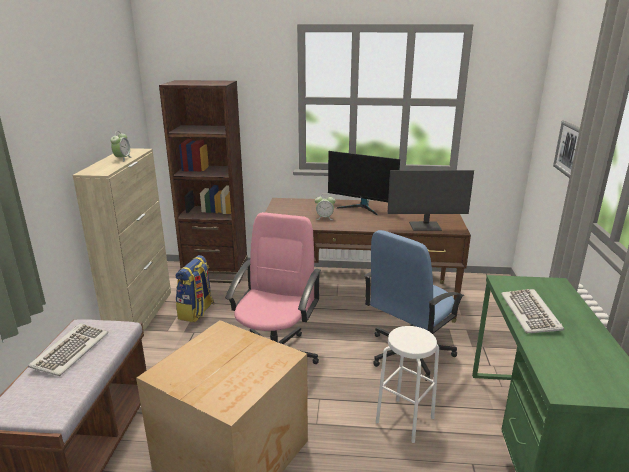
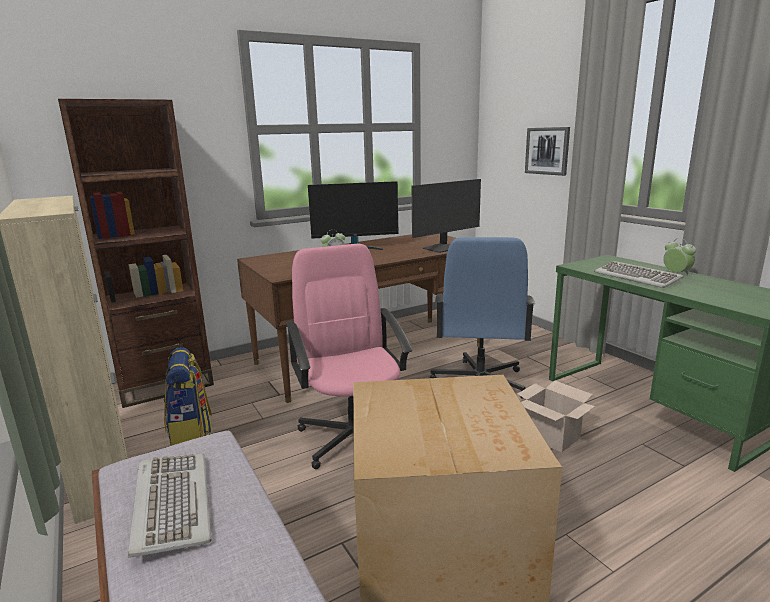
camera: 35 degrees left, 5 degrees down
alarm clock [111,131,132,162] -> alarm clock moved to [663,238,696,276]
white stool [376,326,439,443] -> cardboard box [518,380,595,453]

